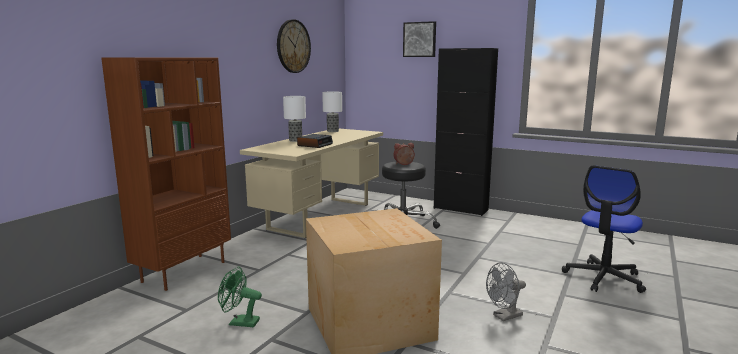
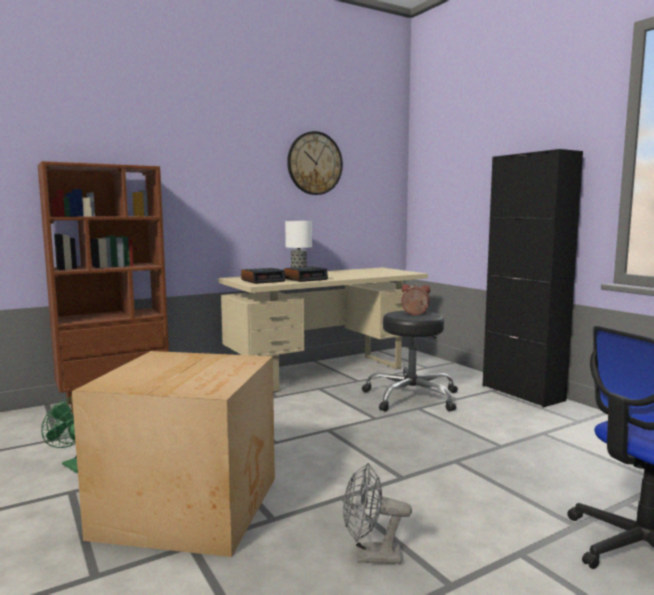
camera: 30 degrees right, 5 degrees down
table lamp [322,91,342,132] -> none
picture [403,21,436,57] -> none
none -> alarm clock [241,268,286,284]

